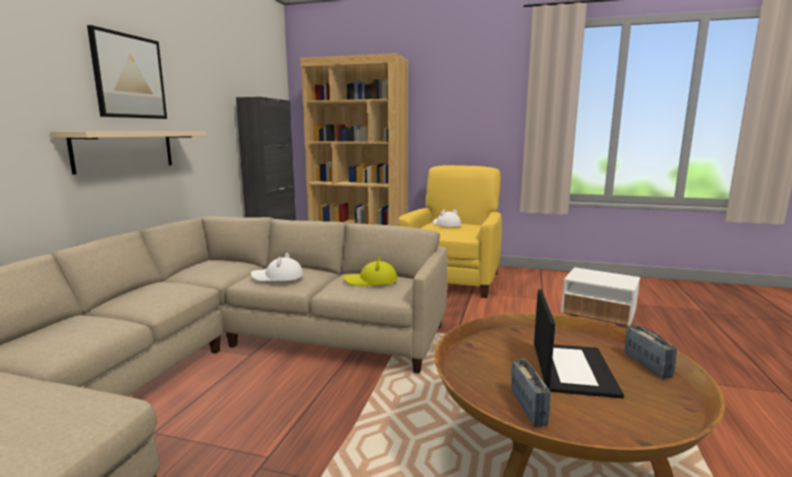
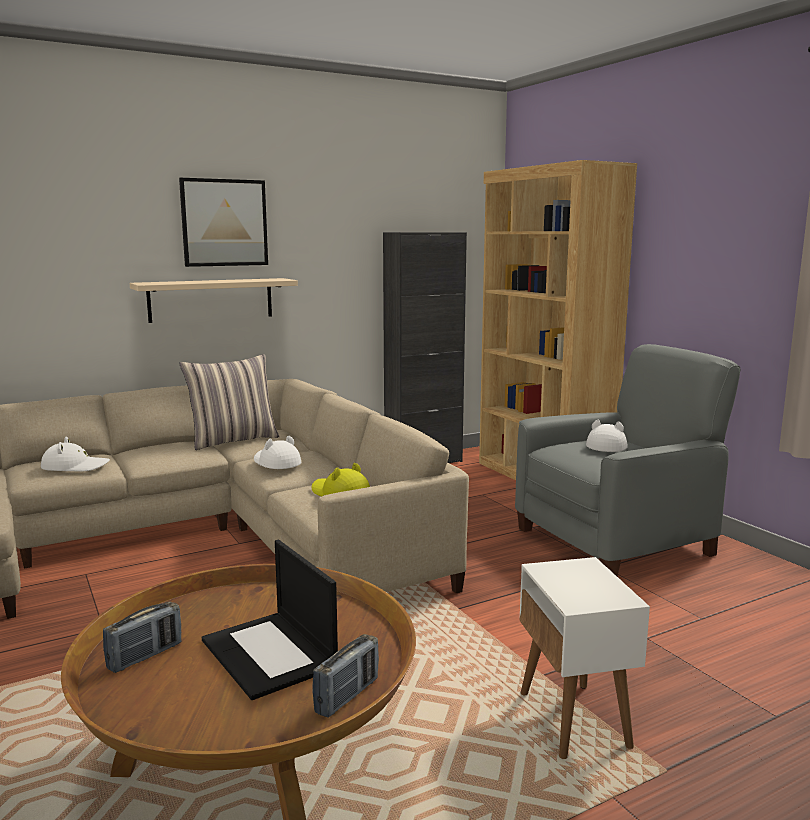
camera: 45 degrees right, 0 degrees up
yellow armchair [399,165,502,298] -> grey armchair [515,344,741,576]
laptop [534,289,624,398] -> laptop turned 90 degrees clockwise [202,540,338,700]
none -> white hat [41,437,110,472]
none -> pillow [180,354,280,450]

